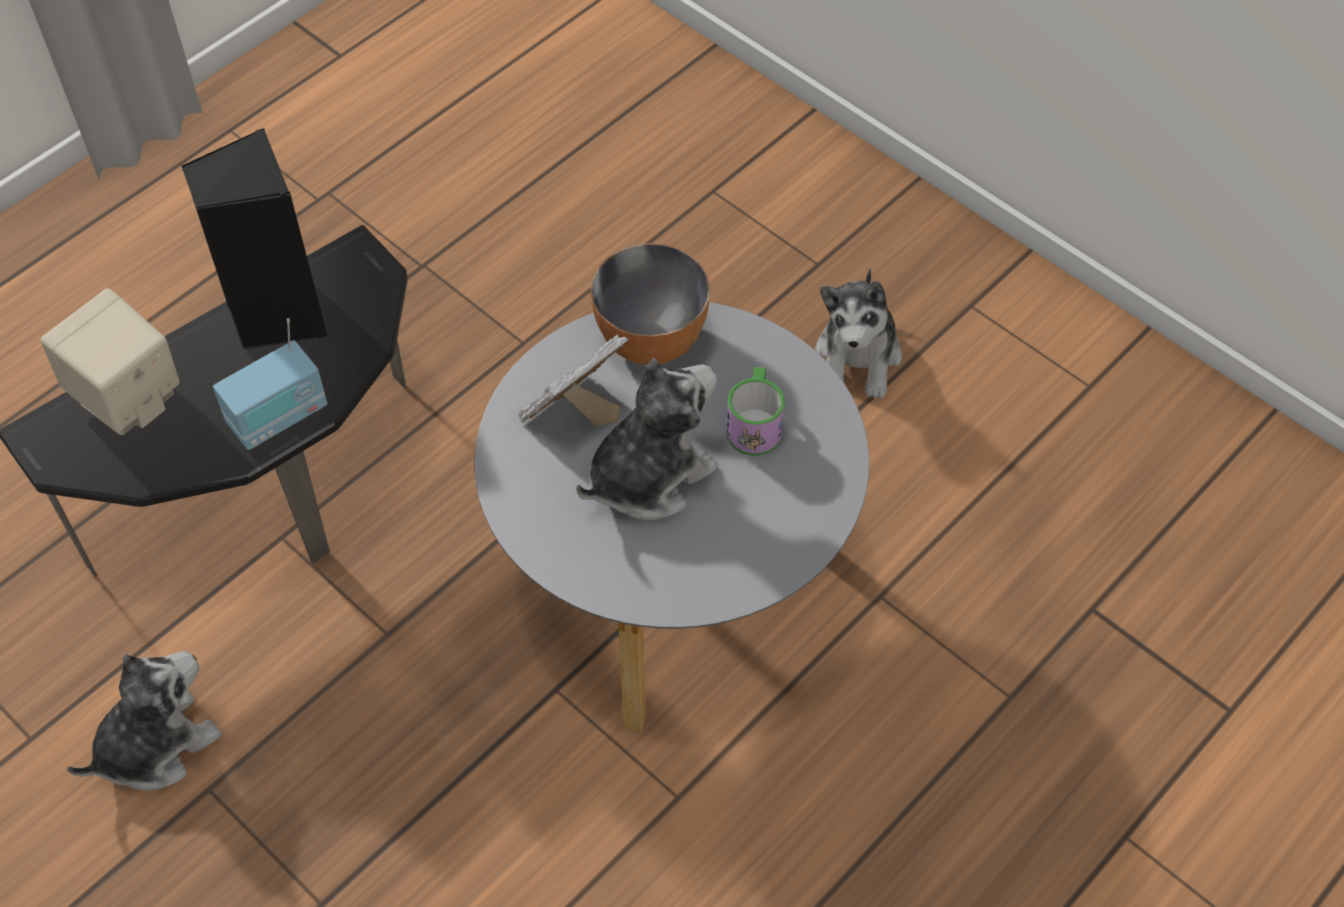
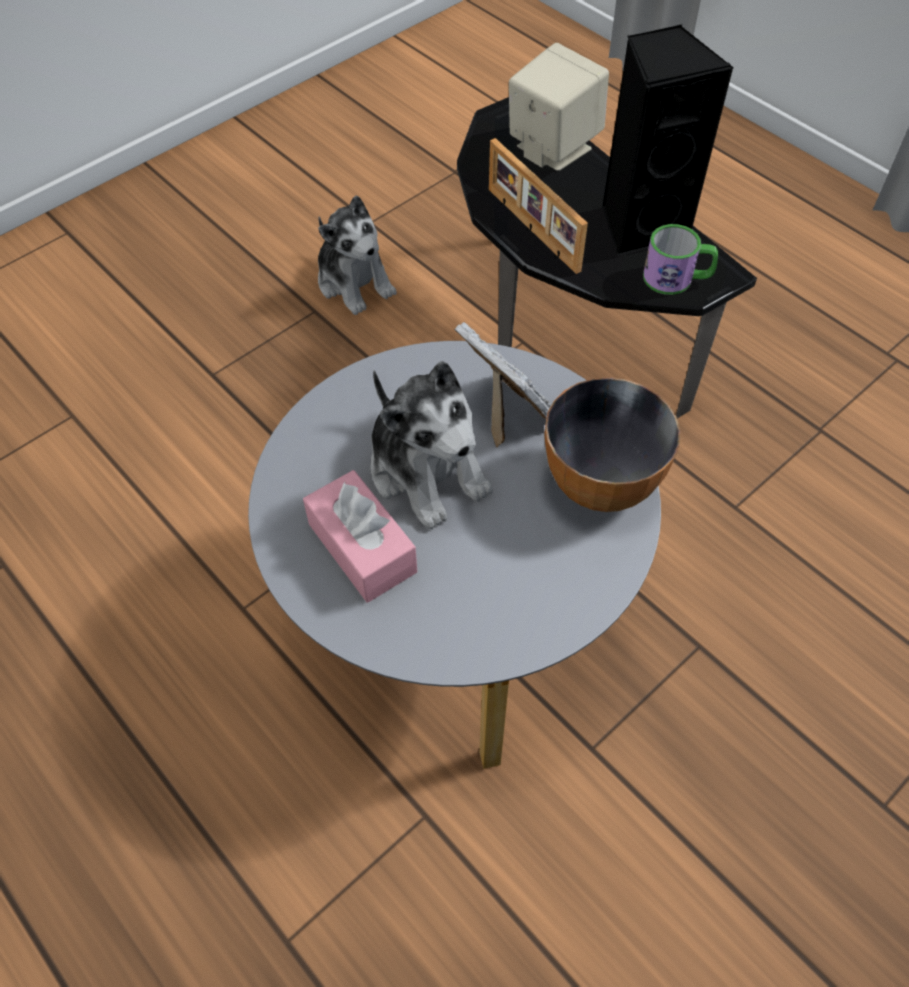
camera: 95 degrees right, 0 degrees up
radio [213,318,327,450] -> picture frame [489,138,588,274]
mug [726,367,785,456] -> mug moved to [643,224,718,295]
plush toy [815,268,902,399] -> none
none -> pink tissue box [303,470,417,602]

